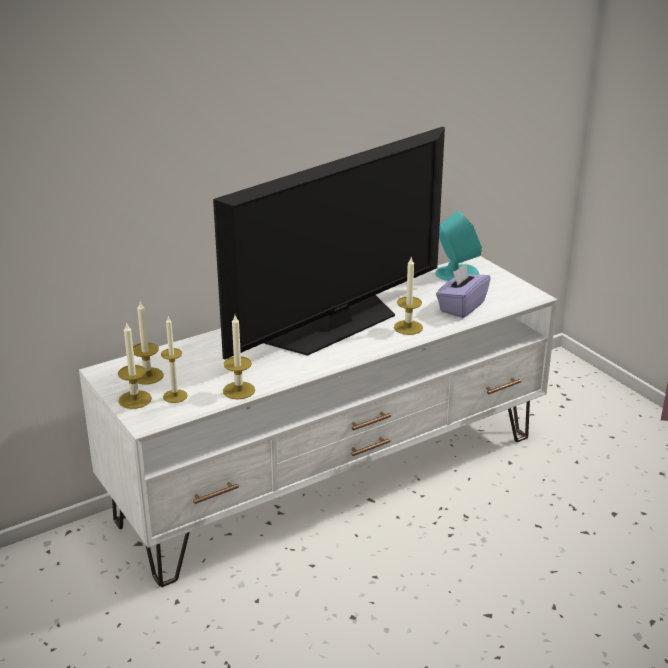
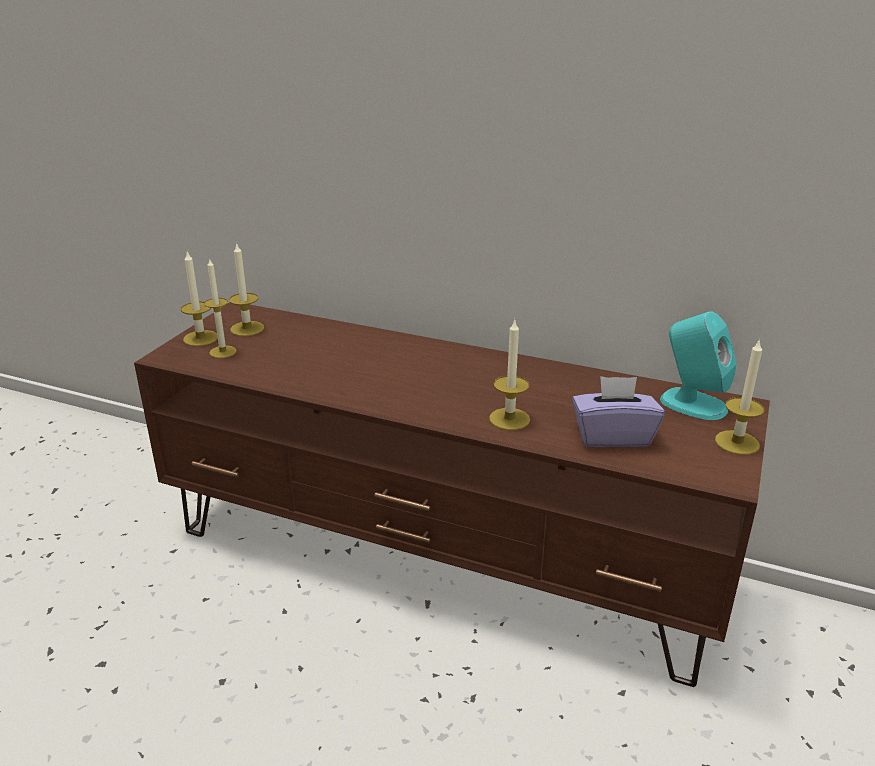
camera: 55 degrees right, 0 degrees up
white tv stand [79,256,558,587] -> brown tv stand [134,302,770,687]
television [213,127,445,359] -> none
candle [223,315,255,400] -> candle moved to [715,338,765,455]

